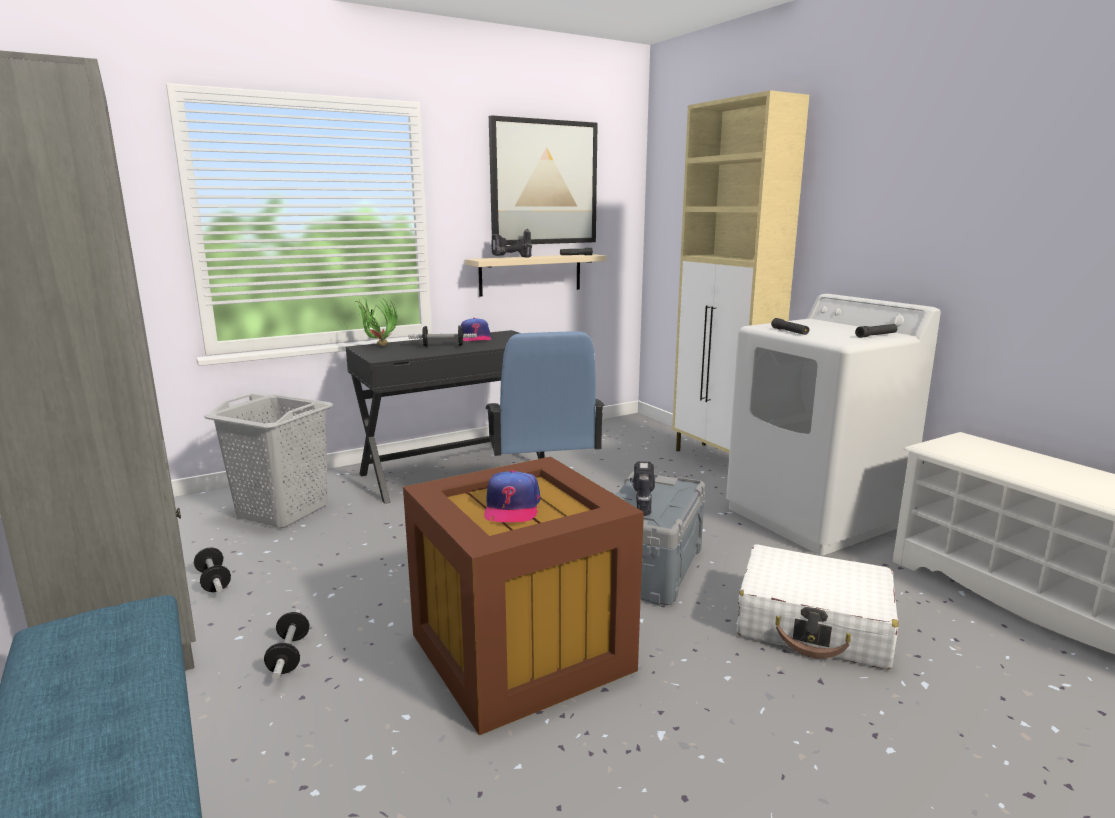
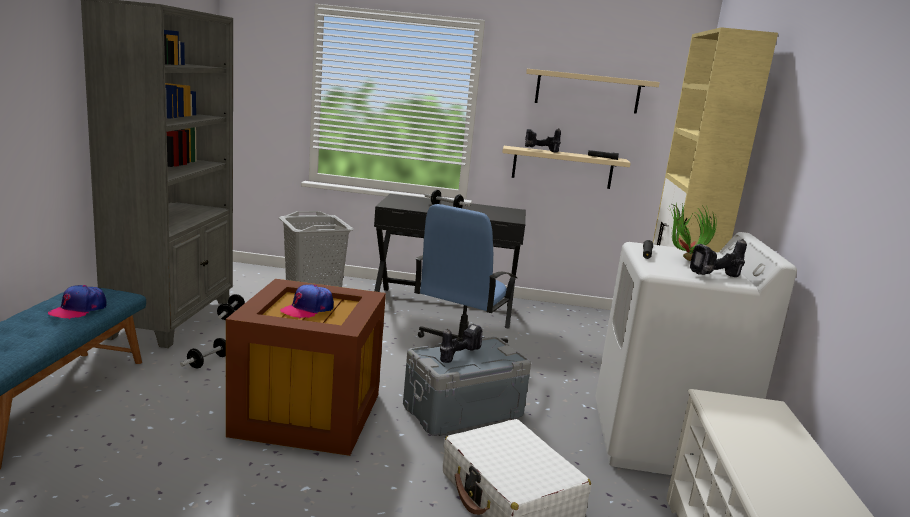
camera: 35 degrees right, 0 degrees up
potted plant [355,296,397,346] -> potted plant moved to [669,203,717,261]
cap [461,318,492,341] -> cap moved to [48,285,107,319]
picture [489,115,598,245] -> beige shelf [526,69,660,114]
black flashlight [855,324,898,338] -> power drill [690,239,747,277]

